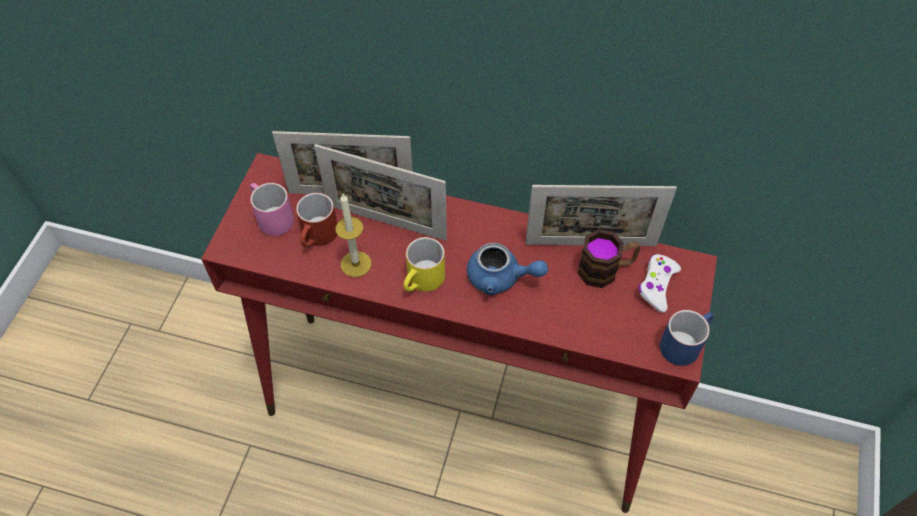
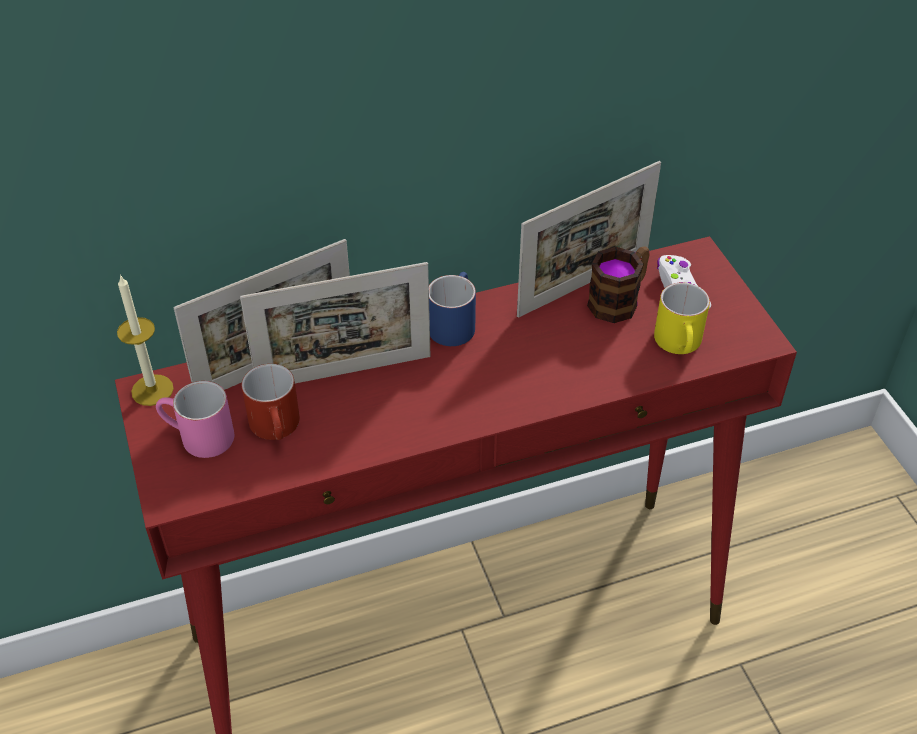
camera: 35 degrees left, 10 degrees down
candle [335,194,371,277] -> candle moved to [117,275,174,406]
yellow mug [403,237,445,292] -> yellow mug moved to [654,283,710,354]
blue teapot [467,243,548,295] -> none
blue mug [660,310,714,366] -> blue mug moved to [429,272,476,346]

